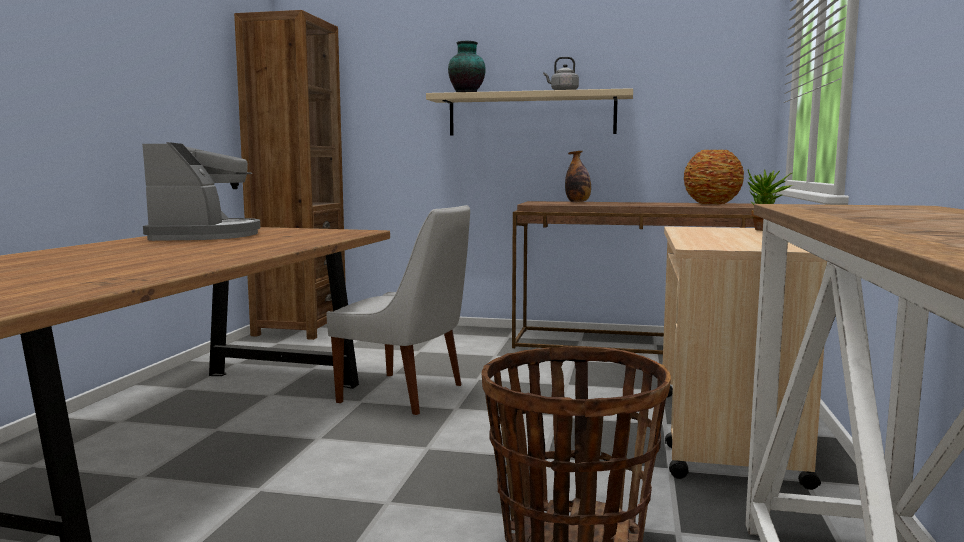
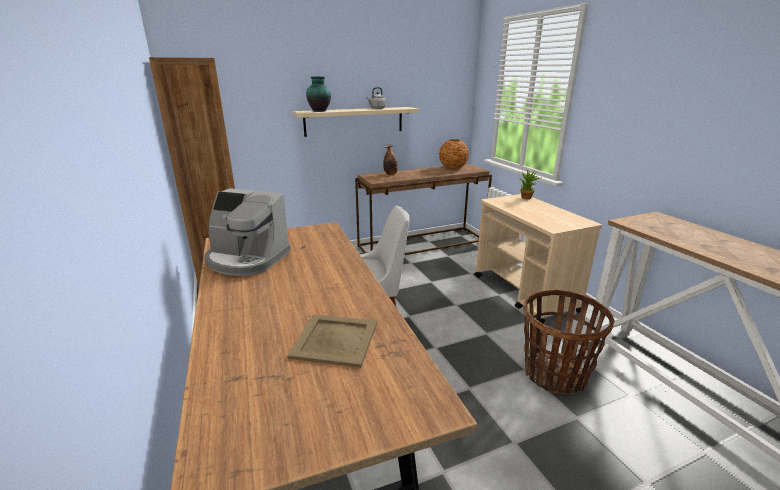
camera: 35 degrees left, 15 degrees up
coffee machine [142,142,260,241] -> coffee machine turned 150 degrees clockwise [205,188,291,276]
none -> beige tray [287,314,377,368]

